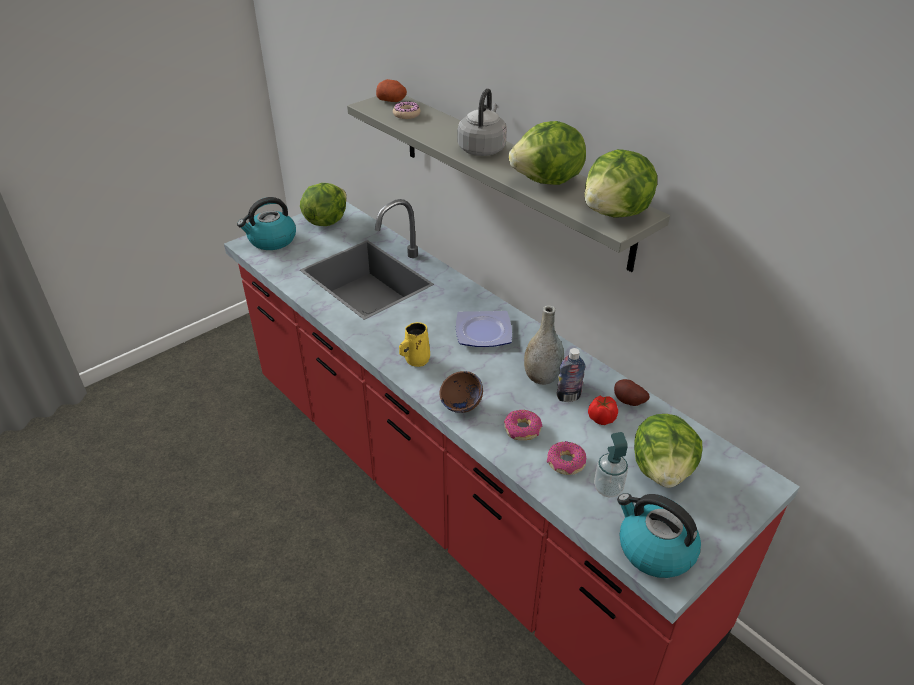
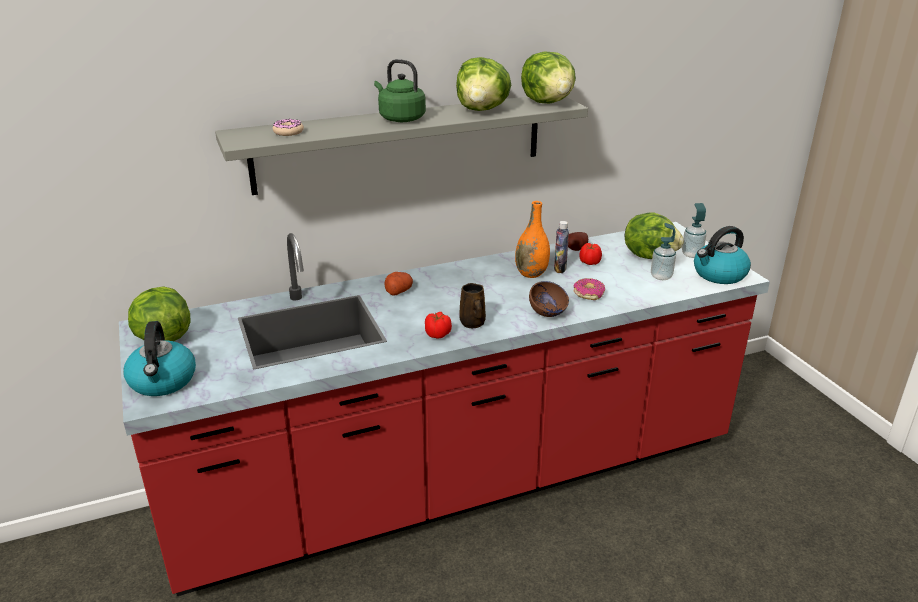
camera: 70 degrees left, 10 degrees down
potato [376,79,407,102] -> potato moved to [384,272,413,296]
yellow mug [399,322,430,367] -> brown mug [459,283,486,328]
plate [456,311,512,347] -> none
grey kettle [458,88,507,156] -> green kettle [374,59,426,122]
grey vase [524,305,564,385] -> orange vase [515,201,550,278]
donut [547,441,586,475] -> none
none -> tomato [425,312,452,339]
none -> soap dispenser [682,203,707,258]

